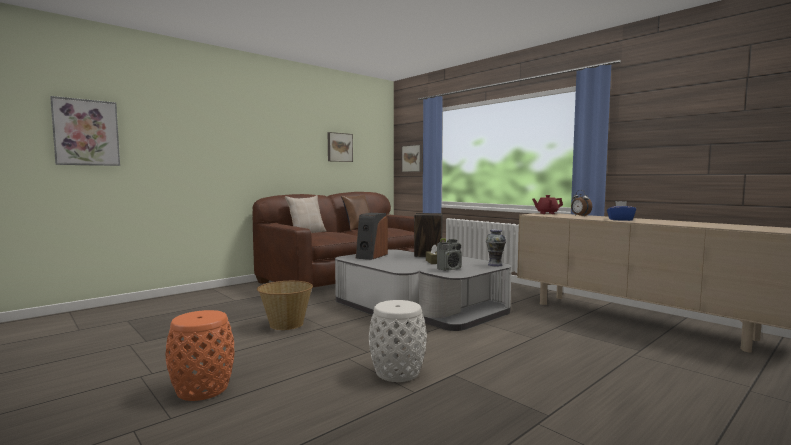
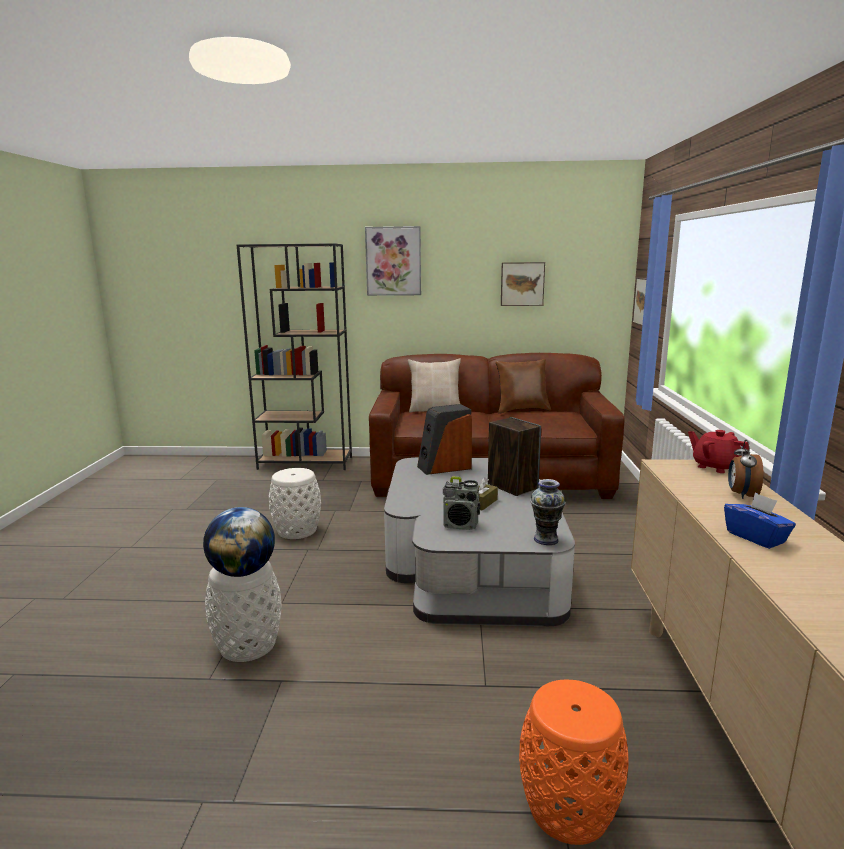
camera: 45 degrees right, 10 degrees up
picture [50,96,120,166] -> picture moved to [365,226,421,296]
orange stool [165,310,235,401] -> orange stool moved to [519,680,629,845]
basket [257,281,313,330] -> white stool [269,468,321,539]
none -> globe [203,507,275,577]
none -> bookcase [237,243,352,470]

